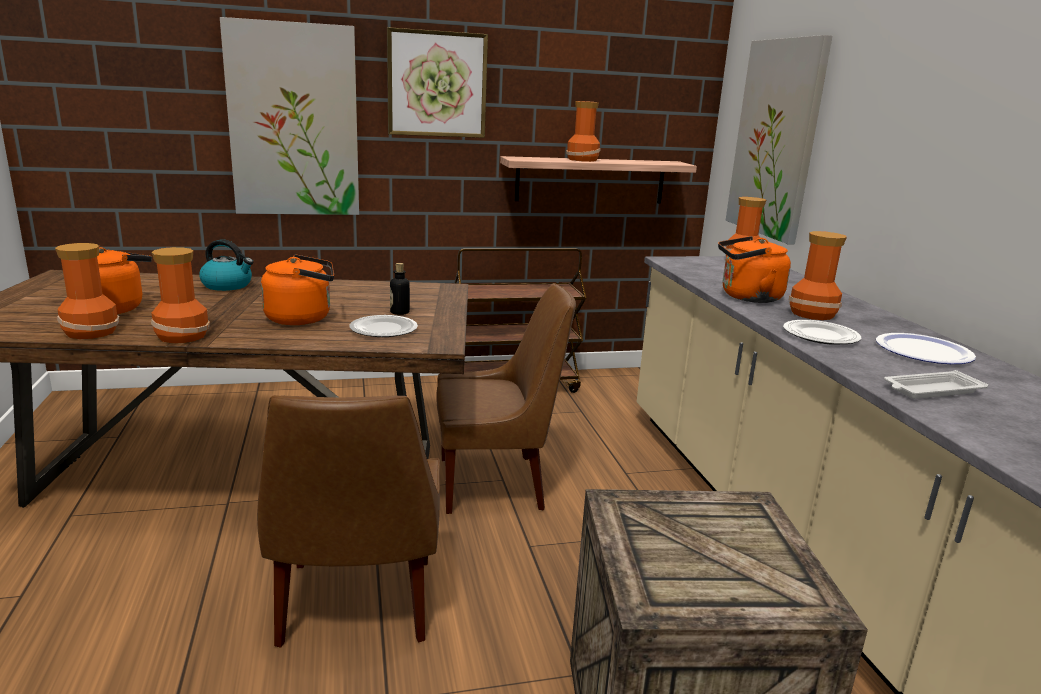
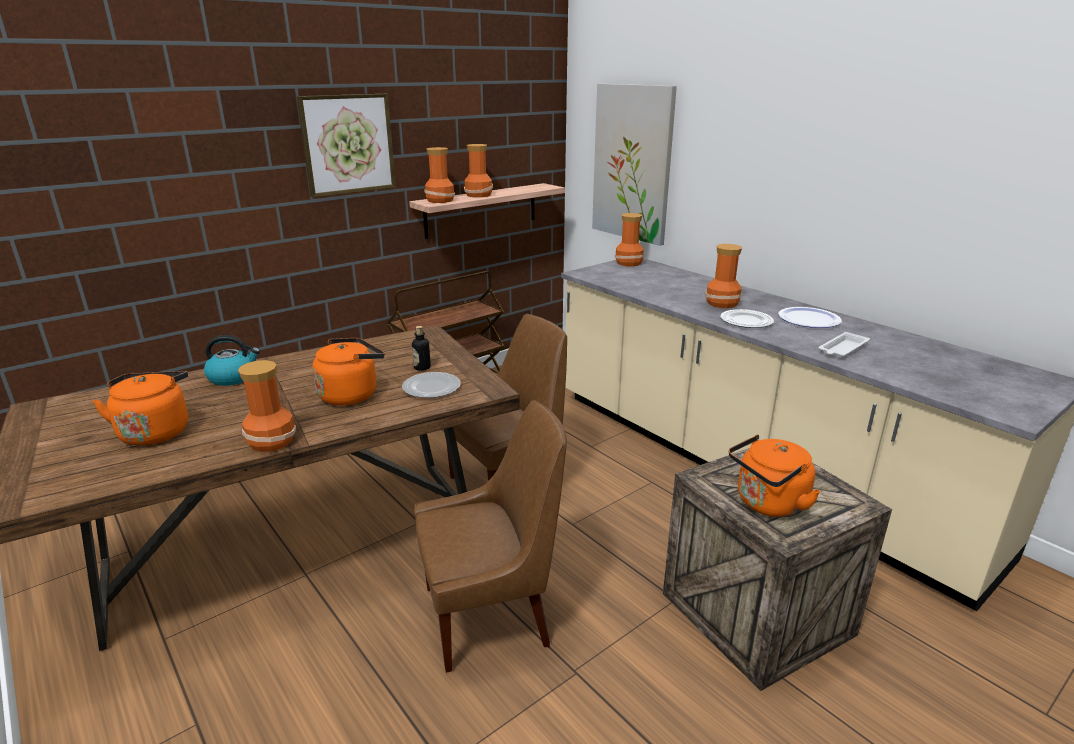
camera: 25 degrees left, 5 degrees up
vase [55,243,119,339] -> vase moved to [424,147,455,203]
picture [220,17,359,215] -> none
brown chair [257,395,440,648] -> brown chair turned 75 degrees counterclockwise [414,400,567,673]
orange kettle [718,236,791,303] -> orange kettle moved to [729,434,820,518]

